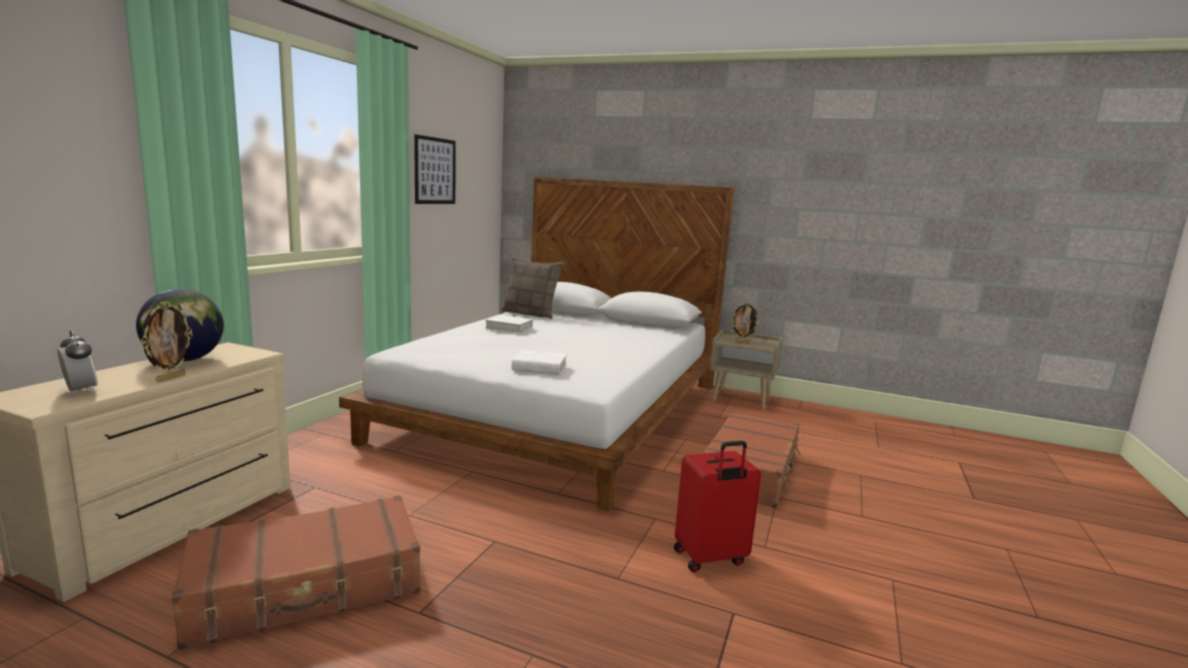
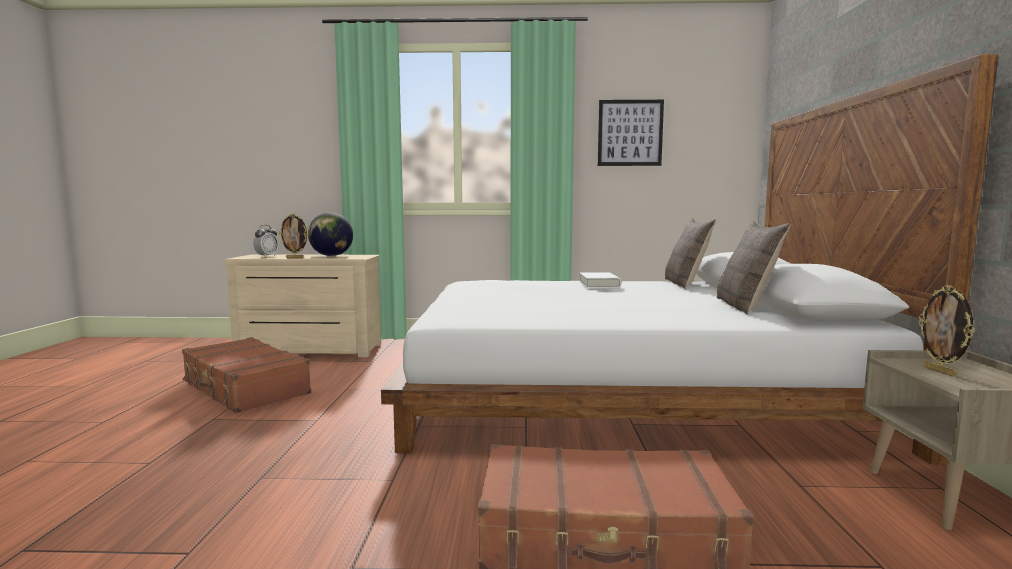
camera: 70 degrees right, 5 degrees down
white book [512,350,567,375] -> none
red suitcase [674,441,761,572] -> none
none -> pillow [717,221,791,315]

